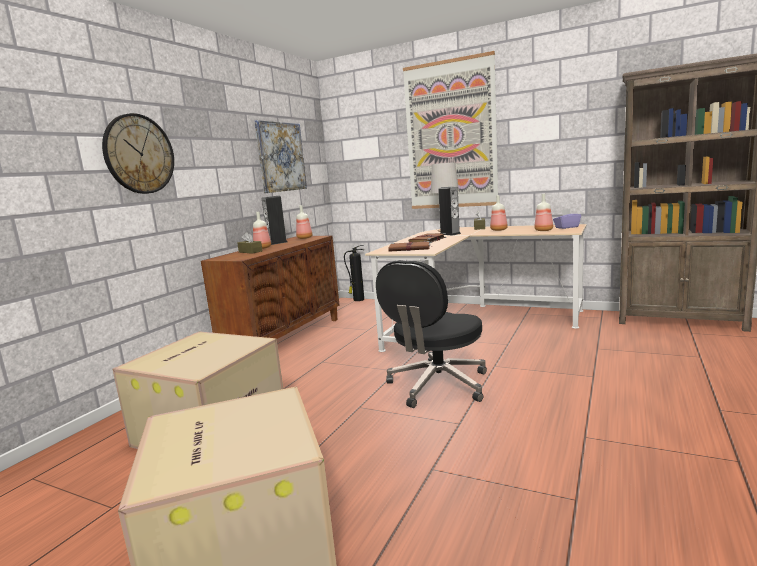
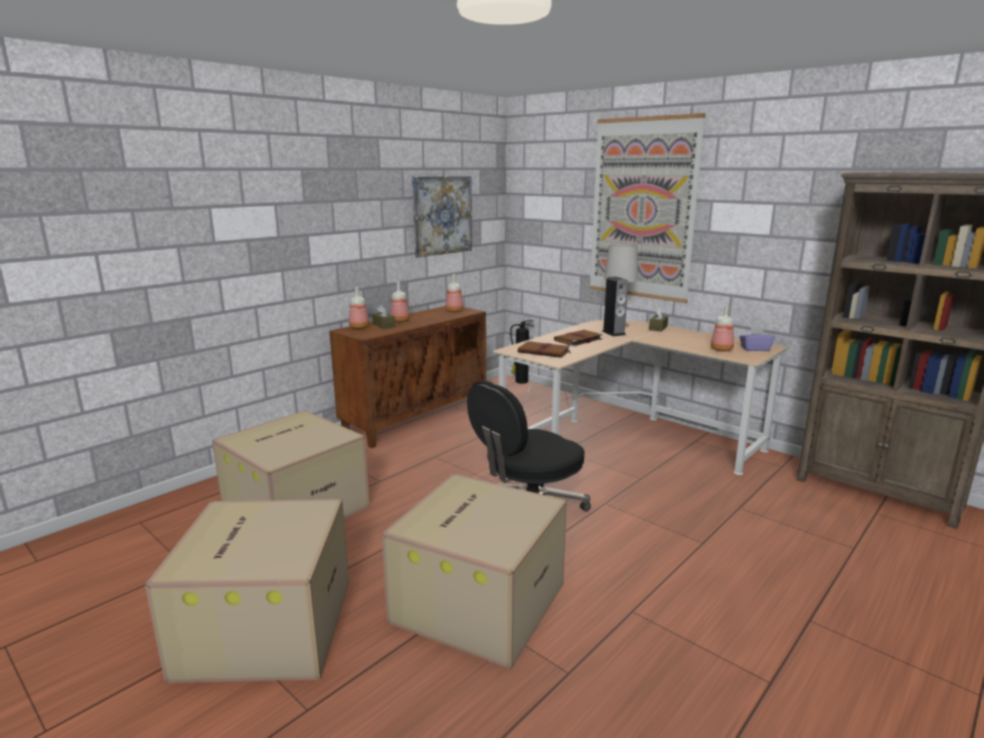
camera: 15 degrees right, 5 degrees up
wall clock [102,113,174,194] -> none
speaker [262,196,287,245] -> none
bottle [490,195,508,231] -> bottle moved to [349,287,369,329]
none -> cardboard box [382,473,567,669]

